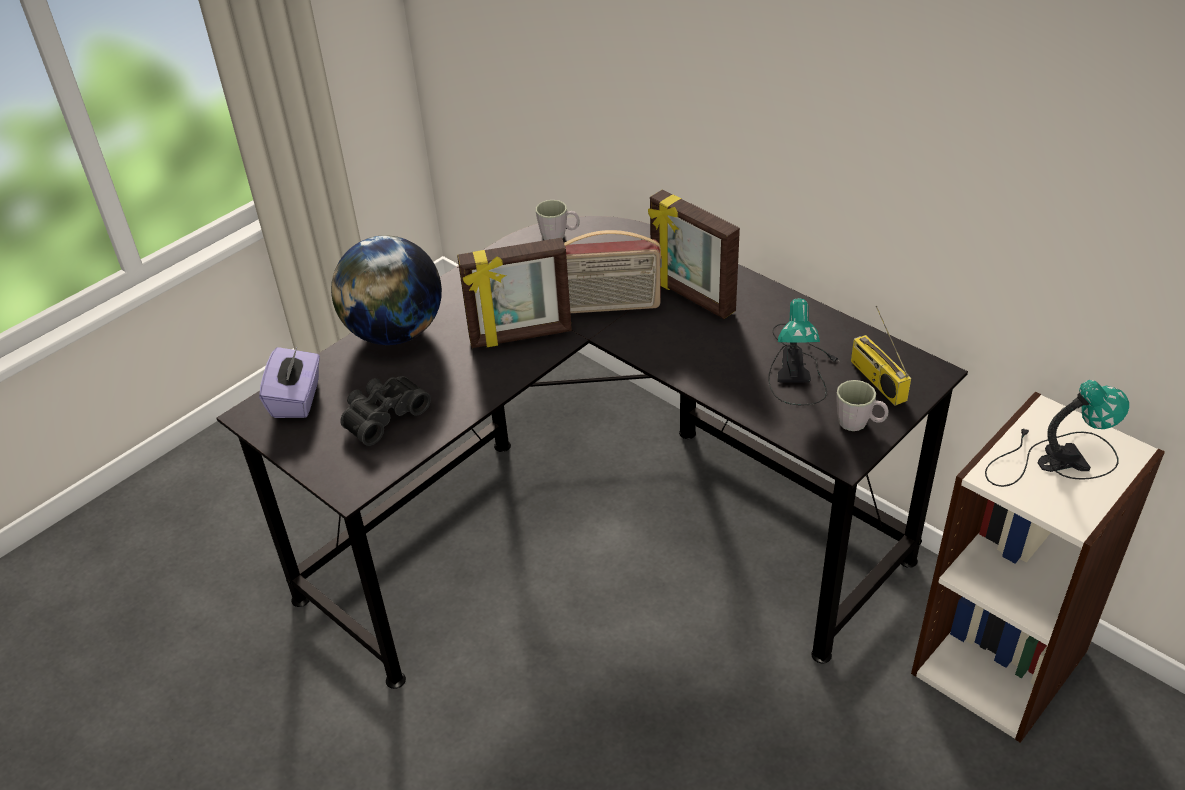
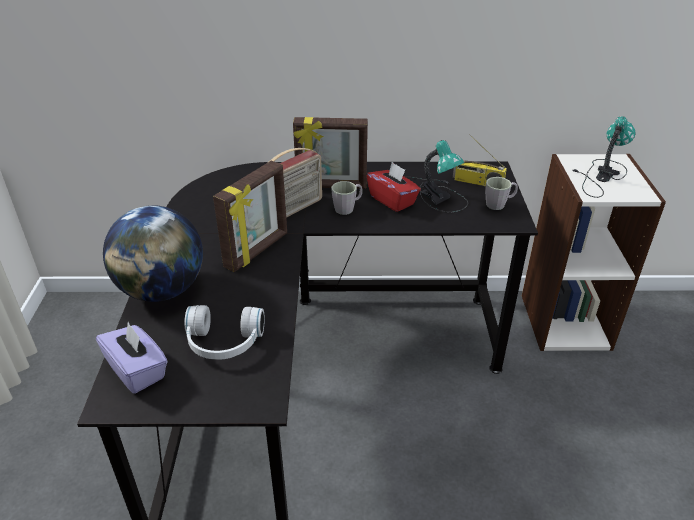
camera: 45 degrees left, 5 degrees down
black binoculars [340,376,431,446] -> white headphones [184,305,265,360]
grey mug [535,200,580,240] -> grey mug moved to [331,181,363,215]
none -> red tissue box [367,162,421,212]

